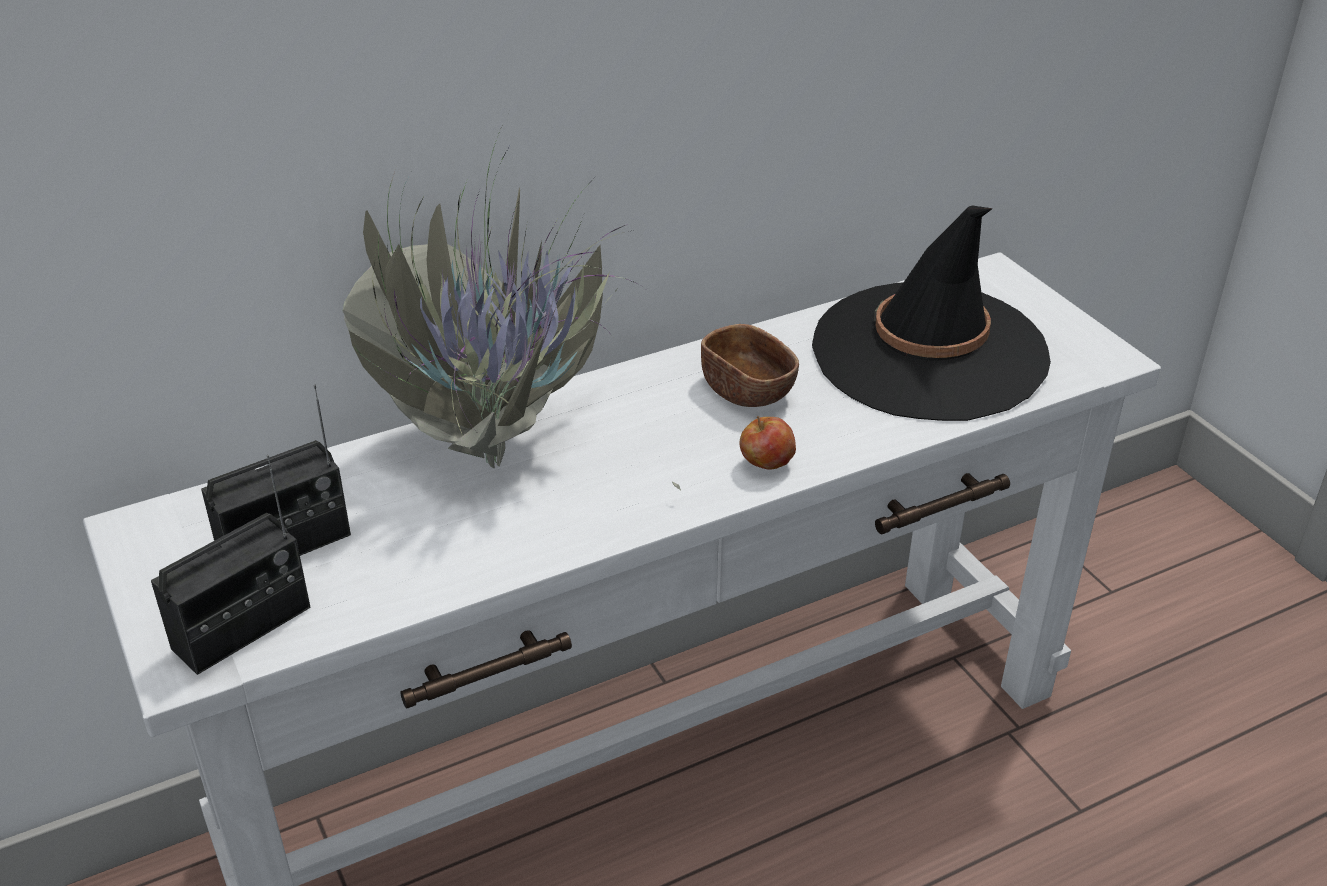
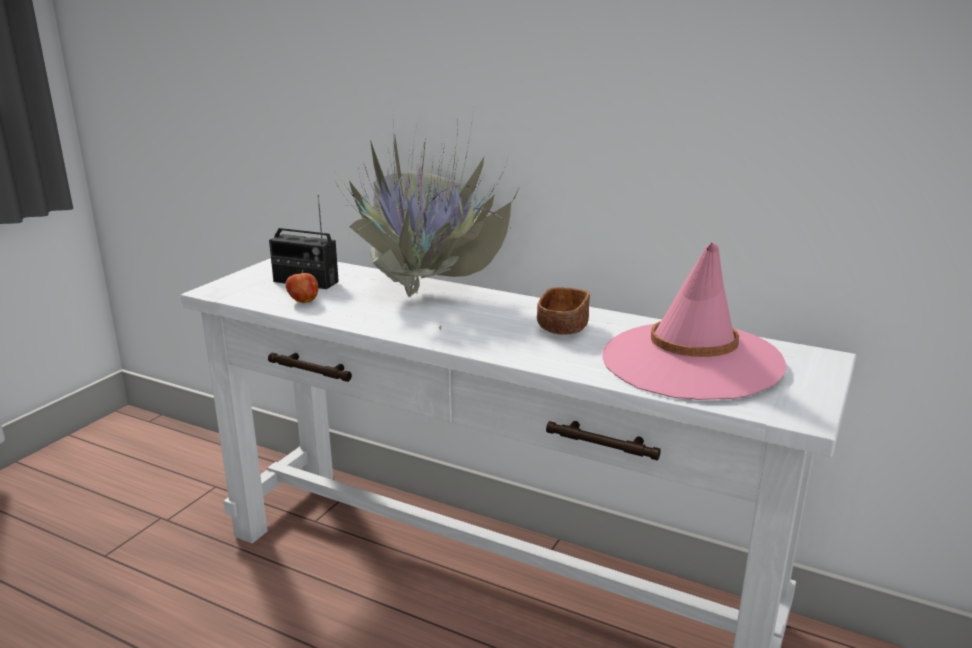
camera: 55 degrees right, 15 degrees down
radio [151,455,310,675] -> none
apple [739,416,796,470] -> apple moved to [286,270,318,303]
black hat [812,206,1051,421] -> pink hat [602,243,787,400]

